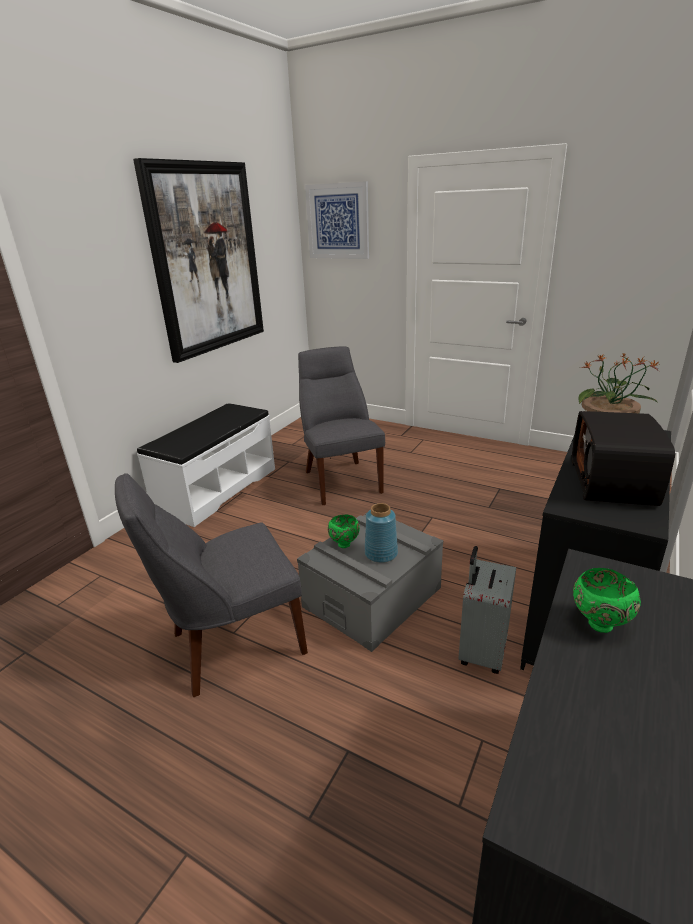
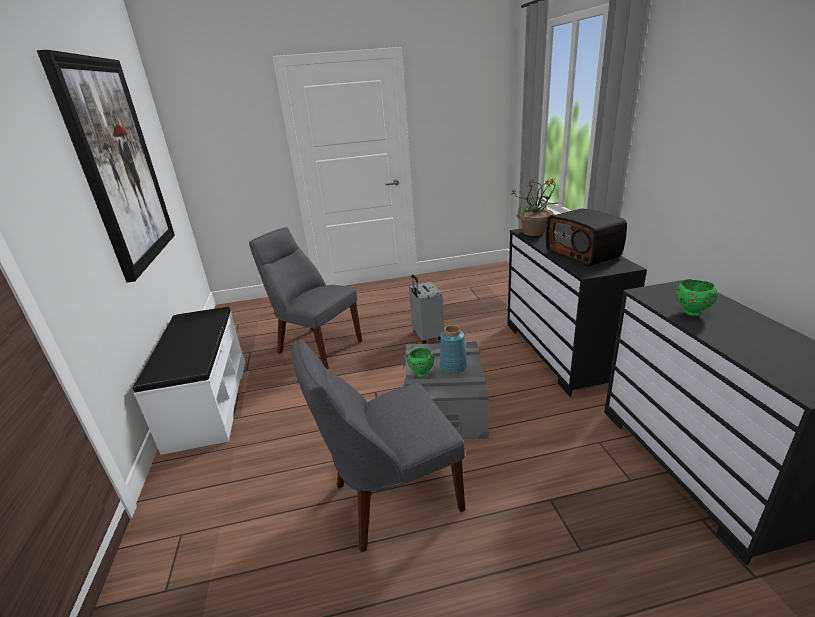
camera: 40 degrees left, 0 degrees up
grey chair [115,473,308,697] -> grey chair turned 45 degrees clockwise [292,340,465,552]
picture [305,181,369,259] -> none
grey suitcase [458,546,516,674] -> grey suitcase moved to [409,275,444,344]

